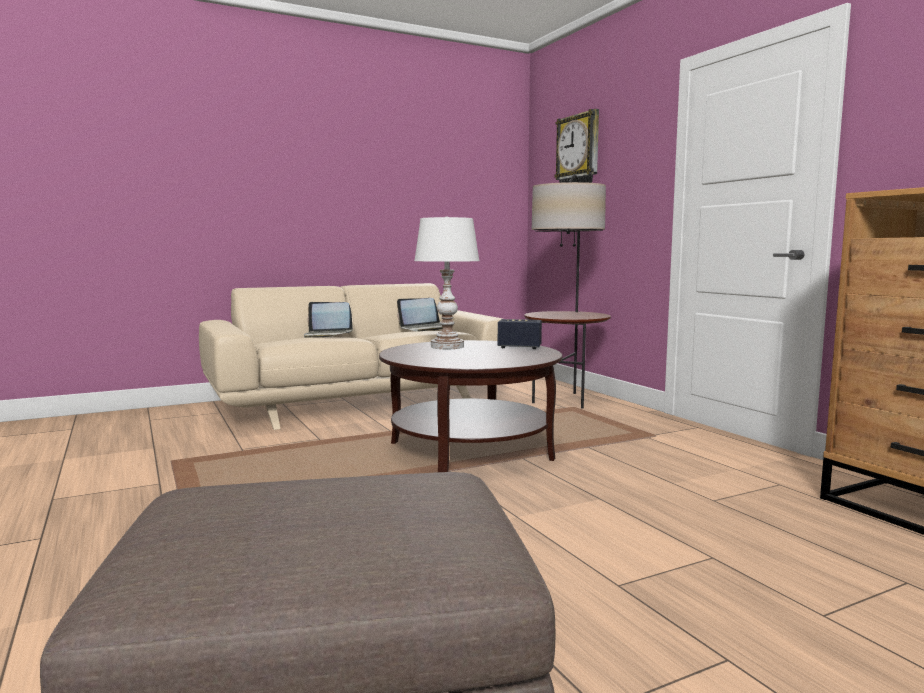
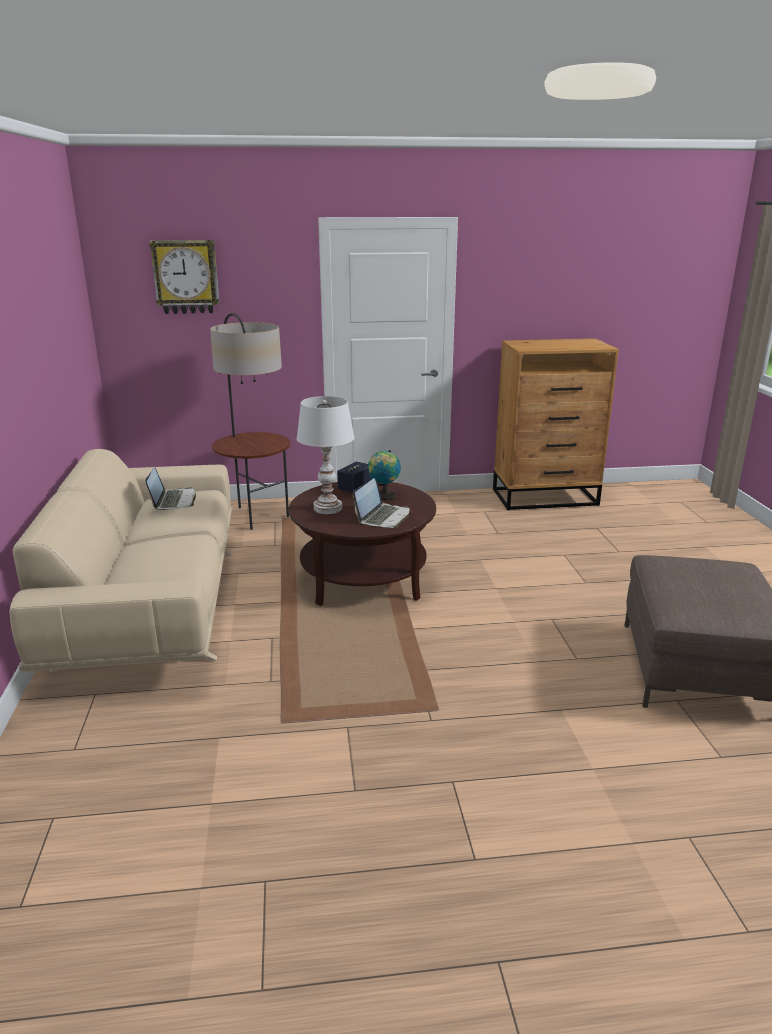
camera: 70 degrees left, 15 degrees up
laptop [304,302,353,338] -> laptop moved to [353,478,409,528]
none -> globe [368,450,401,500]

